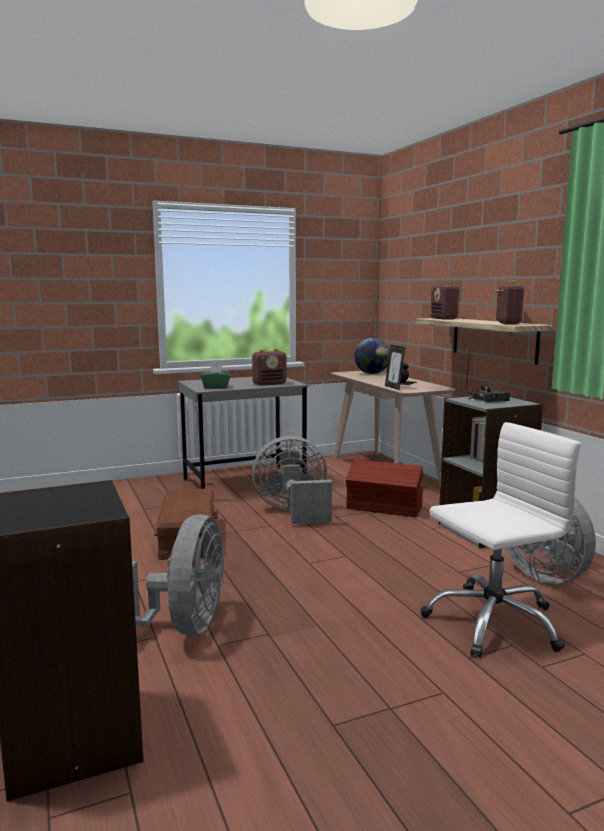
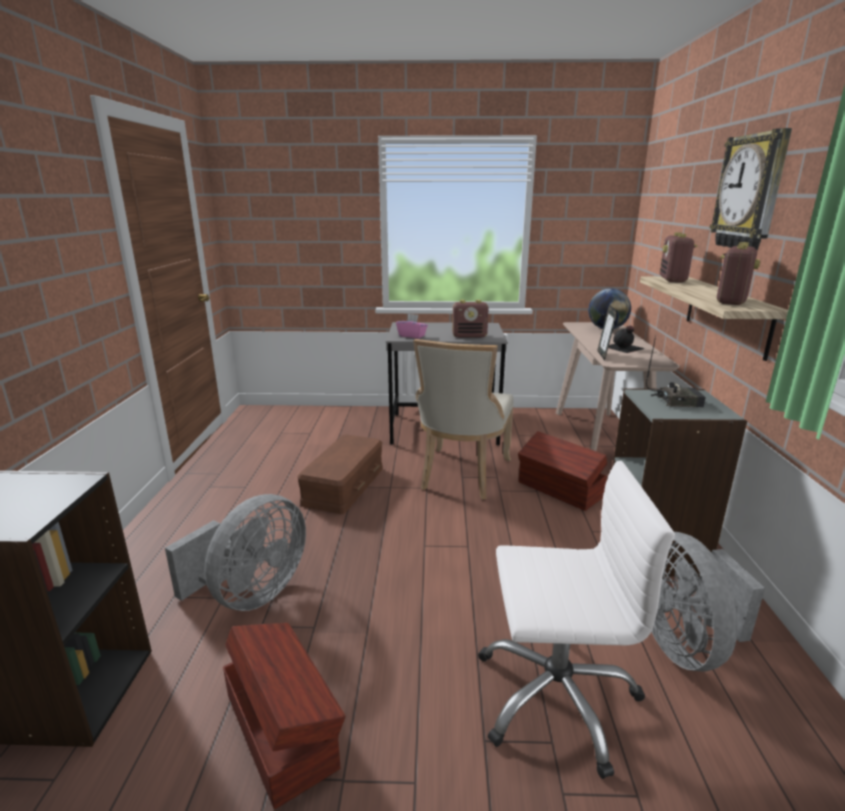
camera: 25 degrees right, 10 degrees up
green tissue box [201,366,230,389] -> pink tissue box [396,314,428,338]
grey fan [252,436,332,524] -> beige chair [413,339,514,499]
none -> brown storage box [223,623,345,809]
none -> wall clock [710,128,792,250]

